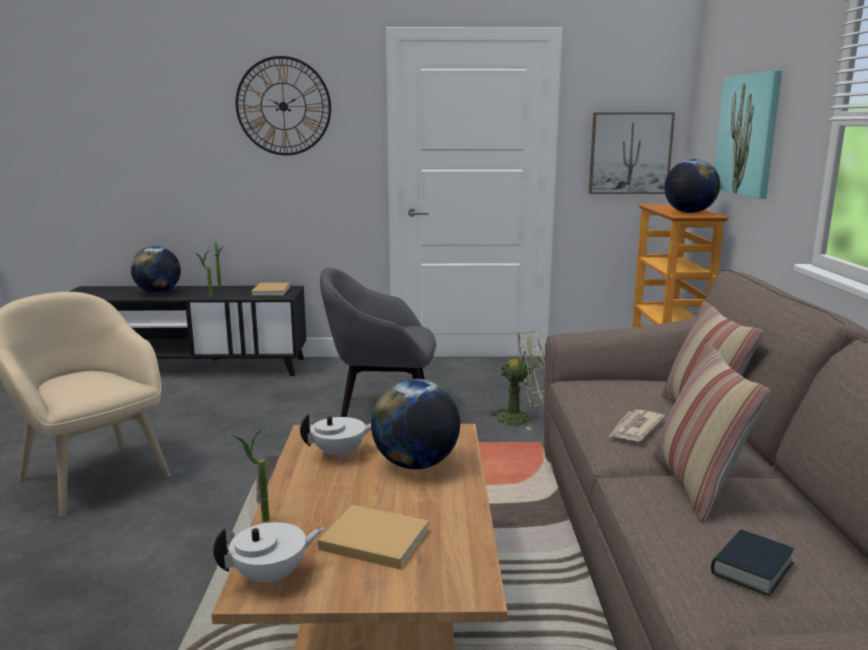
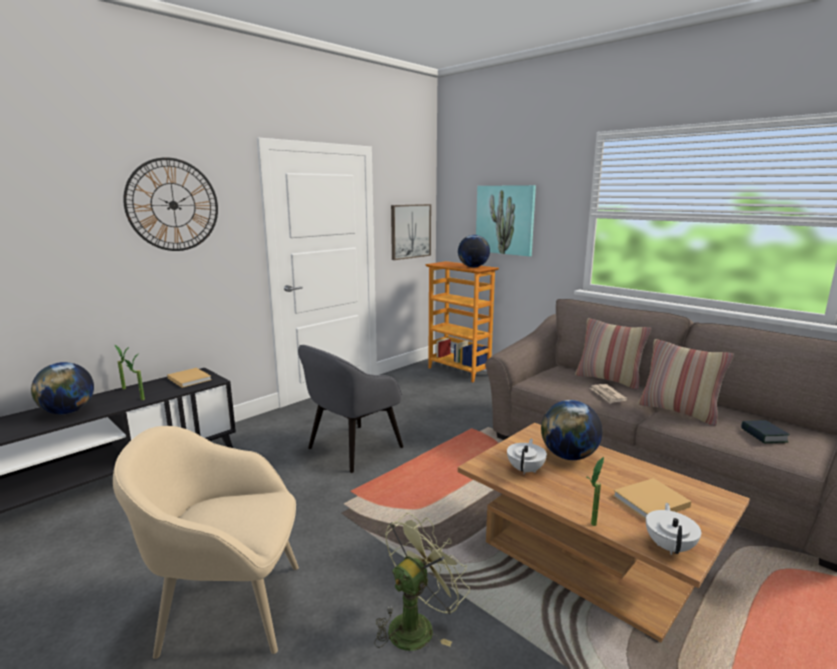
camera: 45 degrees left, 0 degrees up
green fan [486,331,545,430] -> green fan moved to [374,513,470,651]

